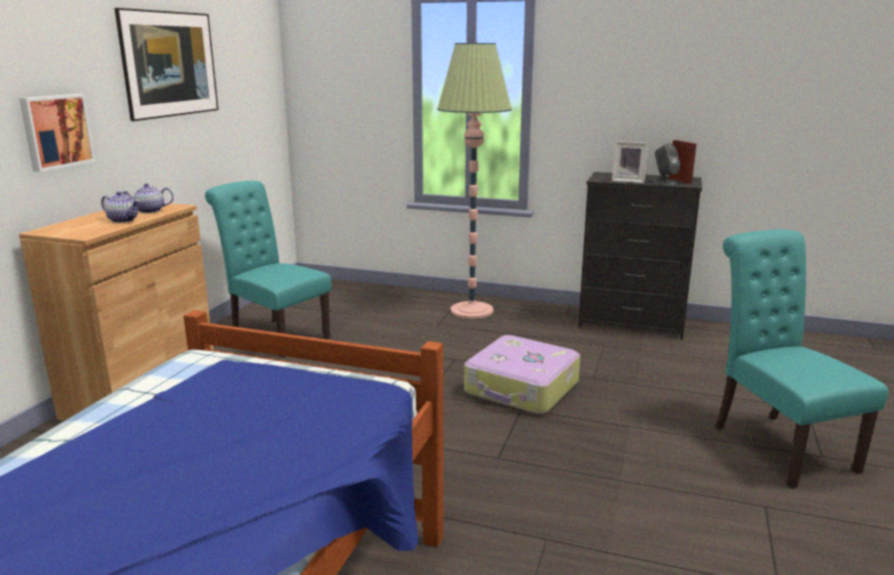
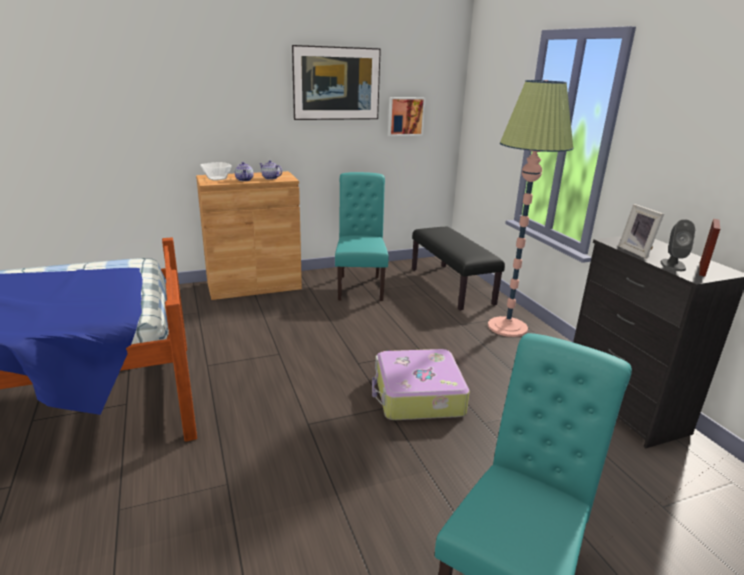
camera: 50 degrees right, 5 degrees up
picture [19,94,95,172] -> picture moved to [388,97,426,136]
none -> bowl [200,162,232,181]
none -> black bench [412,227,505,311]

